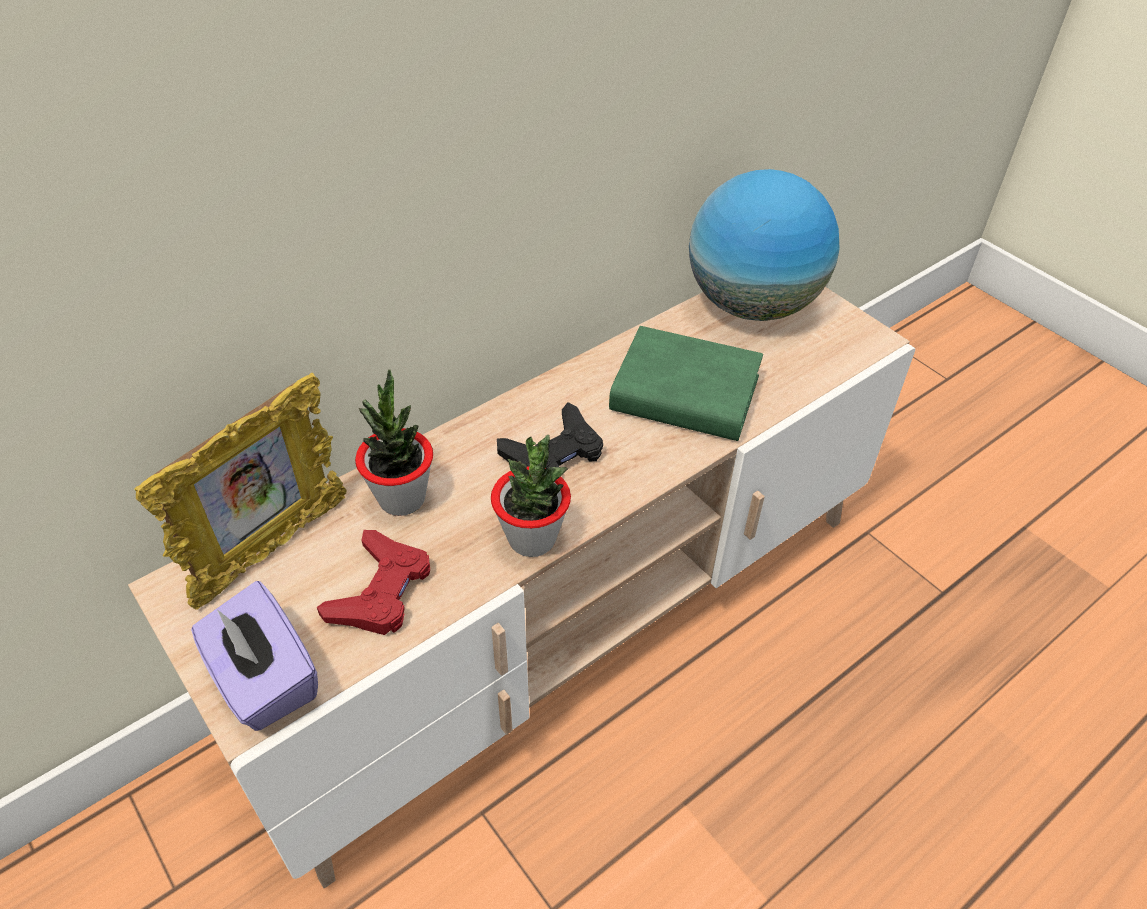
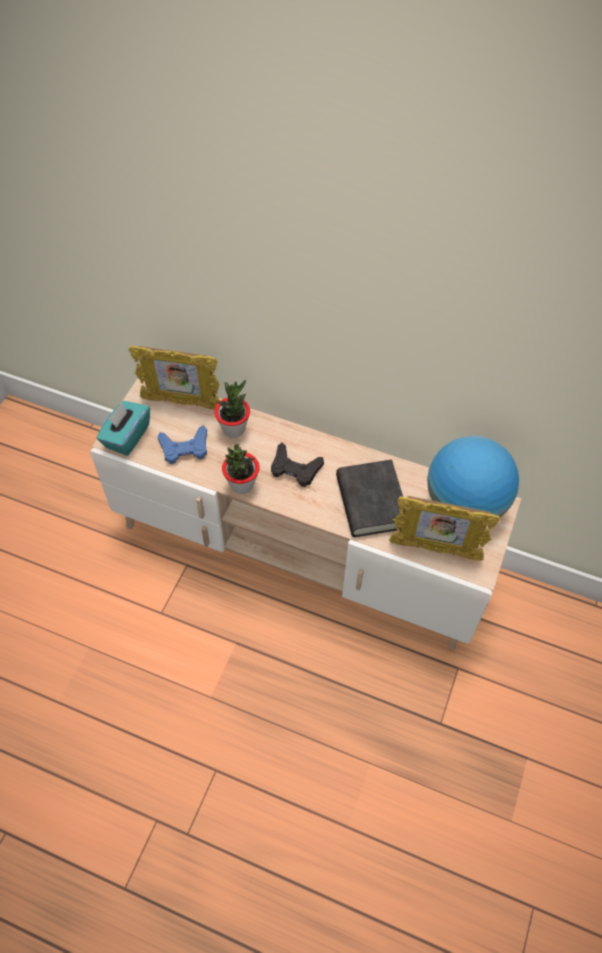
camera: 60 degrees right, 10 degrees up
purple tissue box [191,581,318,731] -> turquoise tissue box [96,401,150,456]
red game controller [317,530,430,635] -> blue game controller [158,425,207,464]
green book [609,326,763,441] -> black book [336,459,405,537]
none -> picture frame [389,496,500,561]

